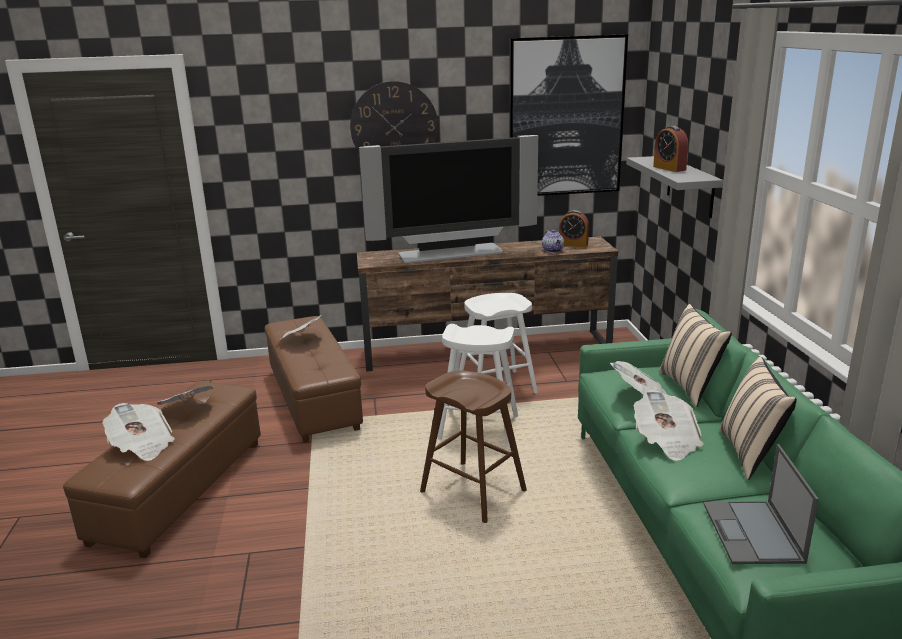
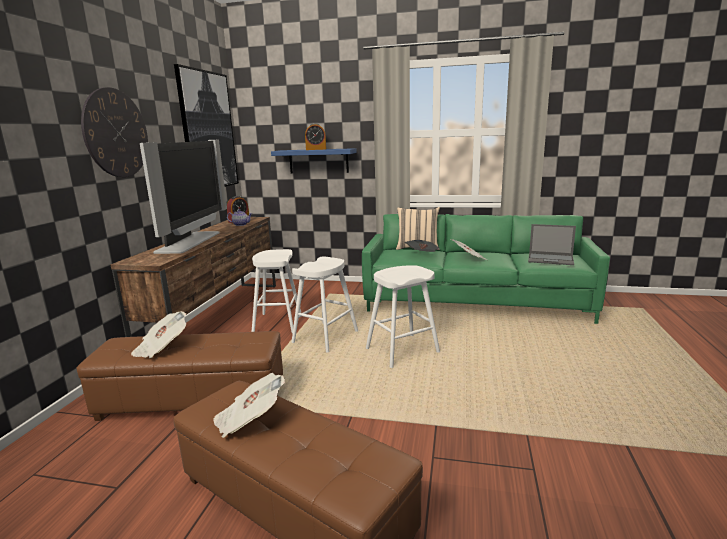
camera: 70 degrees left, 5 degrees down
newspaper [103,403,175,461] -> none
brown stool [420,371,527,523] -> white stool [366,265,440,368]
grey shelf [626,156,723,218] -> blue shelf [271,148,357,174]
beige pillow [720,357,797,480] -> none

